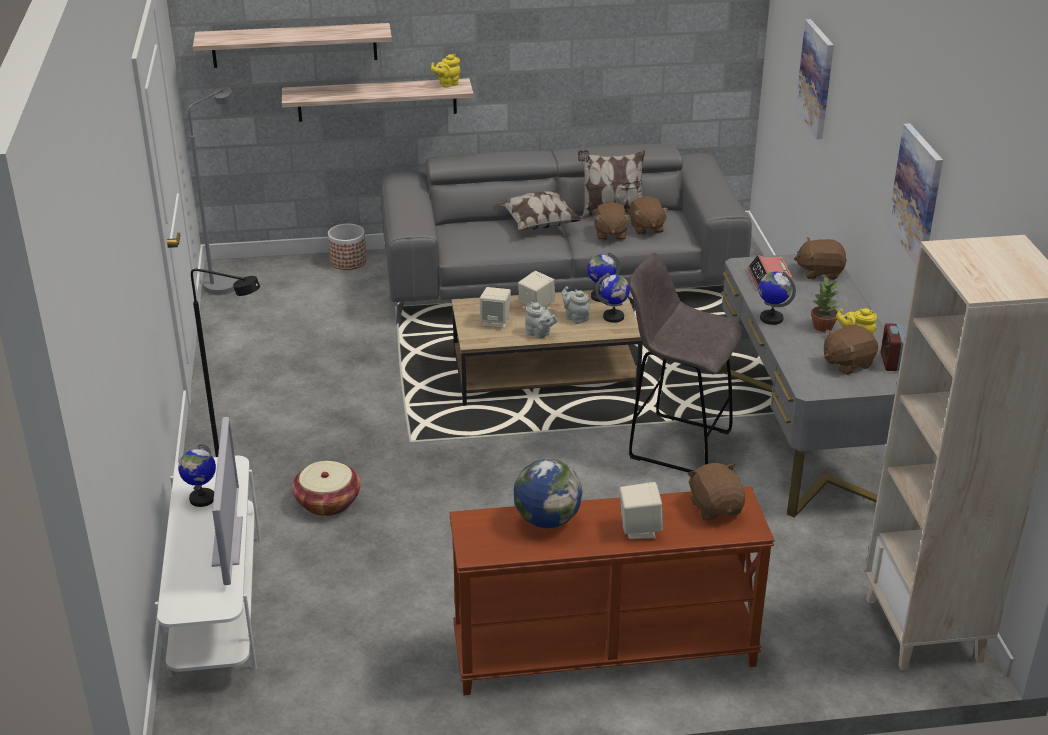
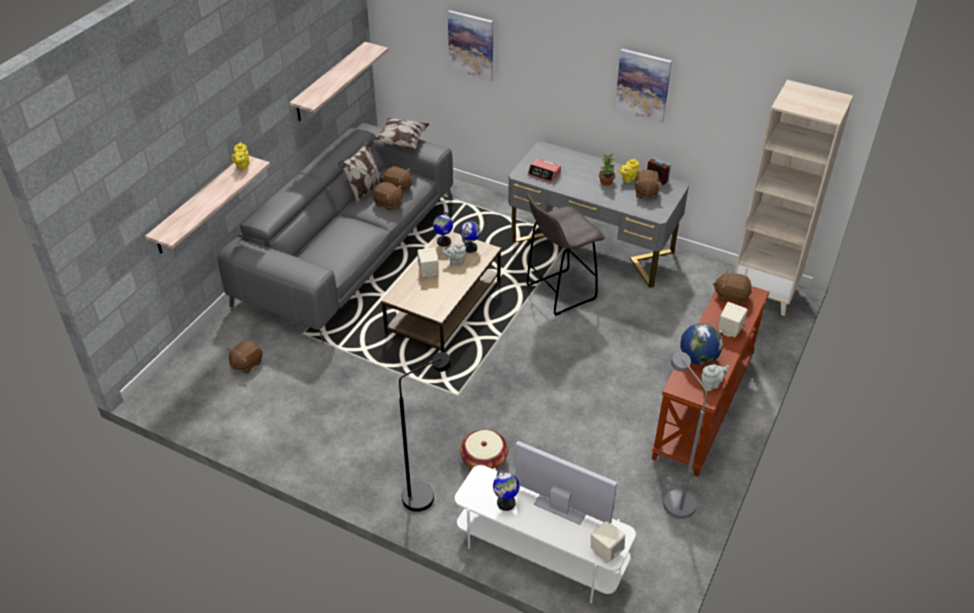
camera: 55 degrees left, 10 degrees up
grey floor lamp [188,86,238,295] -> grey floor lamp moved to [663,352,707,519]
shelf [193,23,392,68] -> shelf moved to [289,42,389,121]
planter [328,224,367,270] -> none
beige speaker [480,287,511,328] -> beige speaker moved to [591,521,625,563]
pillow [496,191,582,230] -> pillow moved to [370,118,430,149]
grey teapot [525,302,558,338] -> grey teapot moved to [701,364,729,391]
globe [758,271,796,325] -> none
brown plush toy [794,237,847,280] -> brown plush toy moved to [227,340,262,374]

